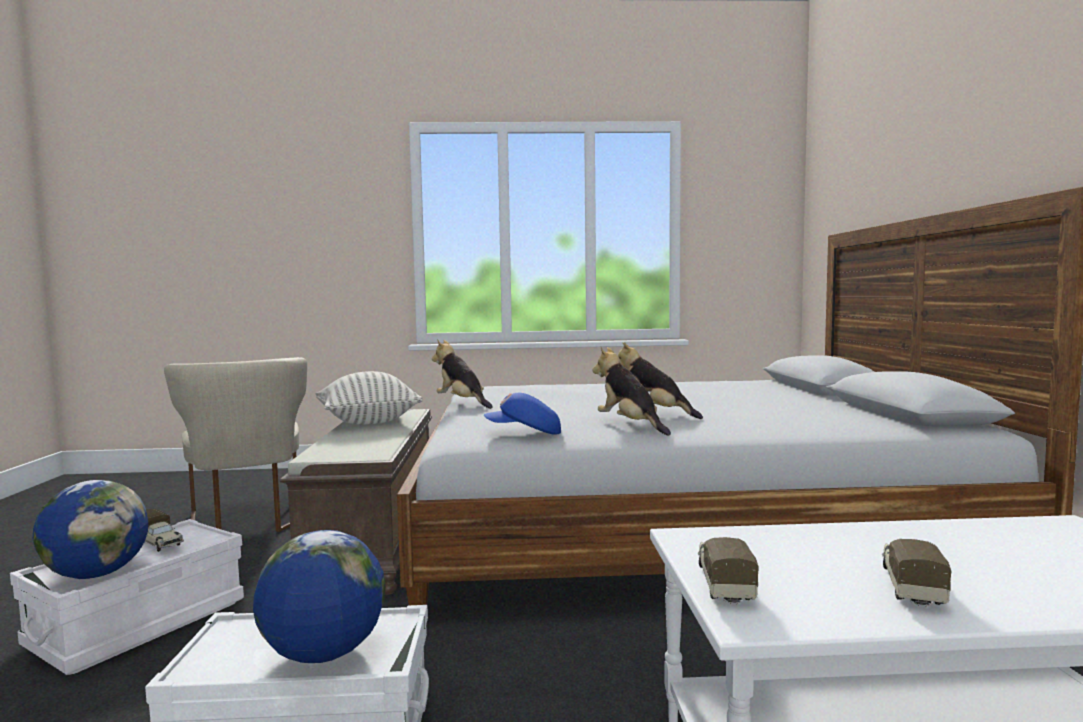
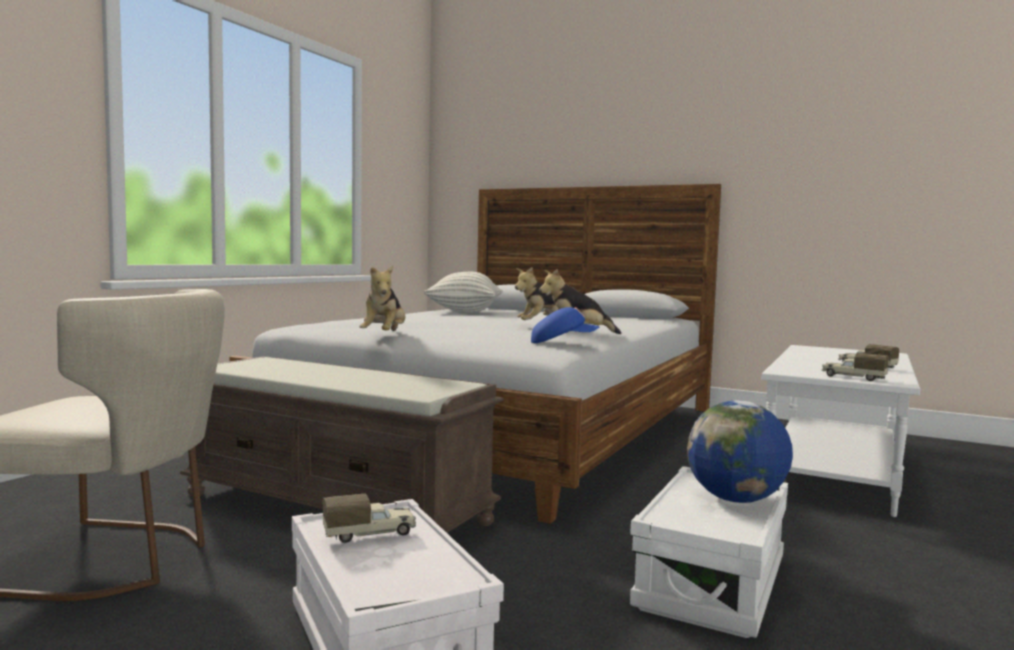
camera: 60 degrees left, 0 degrees up
globe [33,480,148,579] -> none
pillow [316,371,423,425] -> pillow moved to [424,272,503,312]
plush toy [432,339,492,409] -> plush toy turned 75 degrees counterclockwise [360,266,405,331]
blue cap [484,393,561,435] -> blue cap turned 120 degrees counterclockwise [531,307,599,343]

